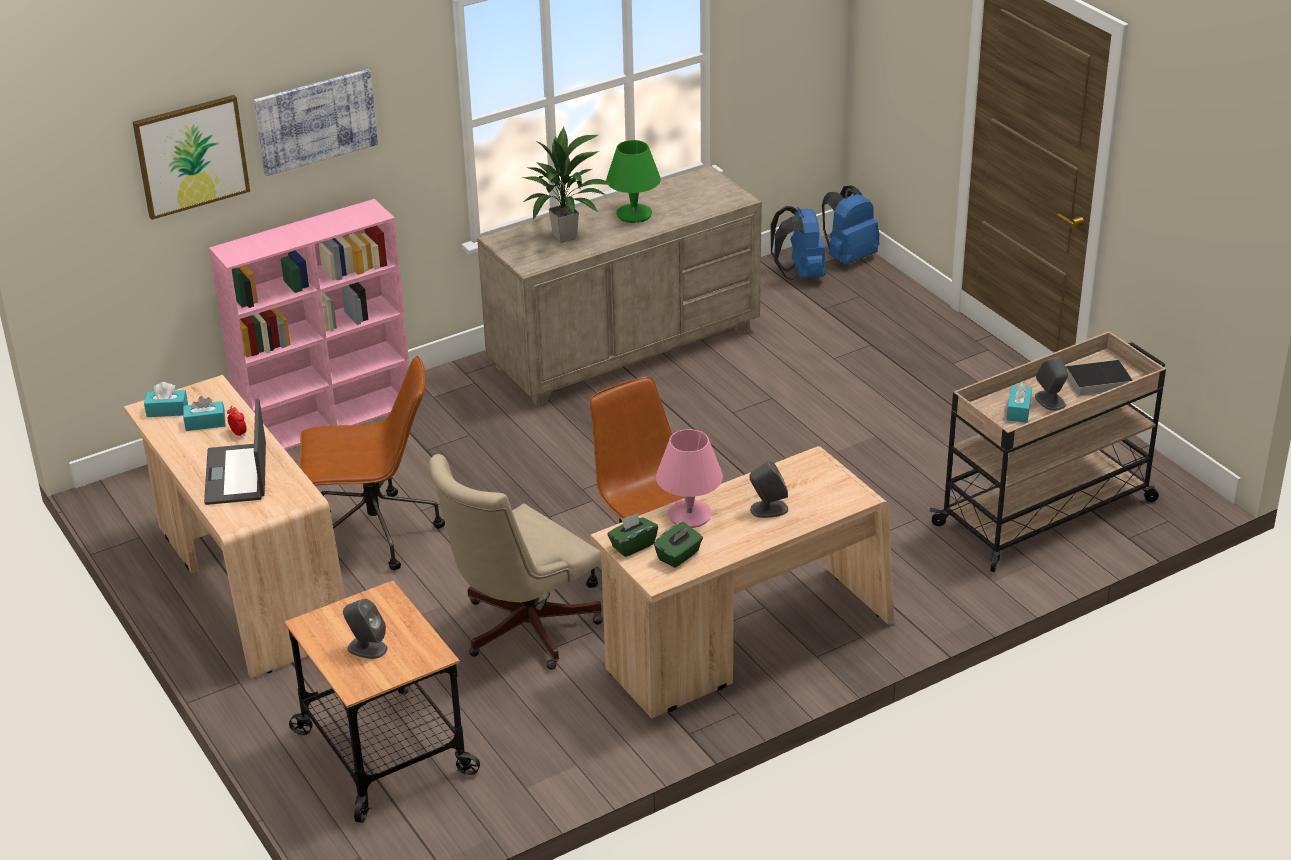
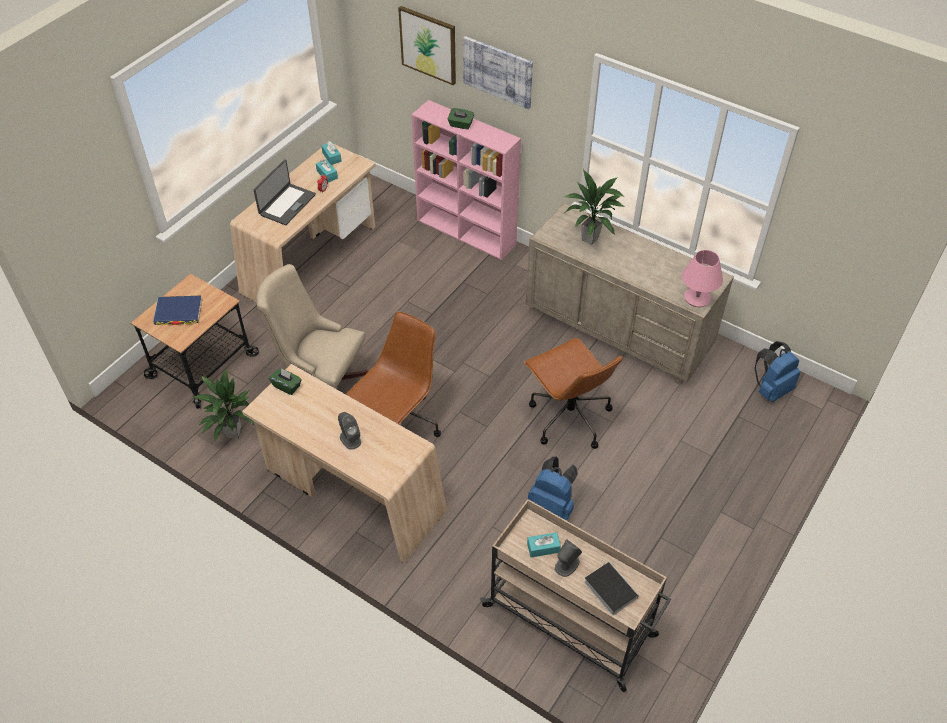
camera: 65 degrees right, 15 degrees up
laptop [204,399,266,505] -> laptop turned 150 degrees clockwise [254,159,316,225]
brown office chair [300,355,445,570] -> brown office chair moved to [524,338,623,449]
grey speaker [343,598,387,659] -> blue book [153,295,202,325]
green table lamp [606,140,661,223] -> none
green tissue box [654,522,703,568] -> green tissue box moved to [448,108,474,129]
pink table lamp [656,429,723,528] -> pink table lamp moved to [682,250,723,307]
blue backpack [822,186,879,265] -> blue backpack moved to [528,457,578,520]
none -> potted plant [193,369,254,442]

